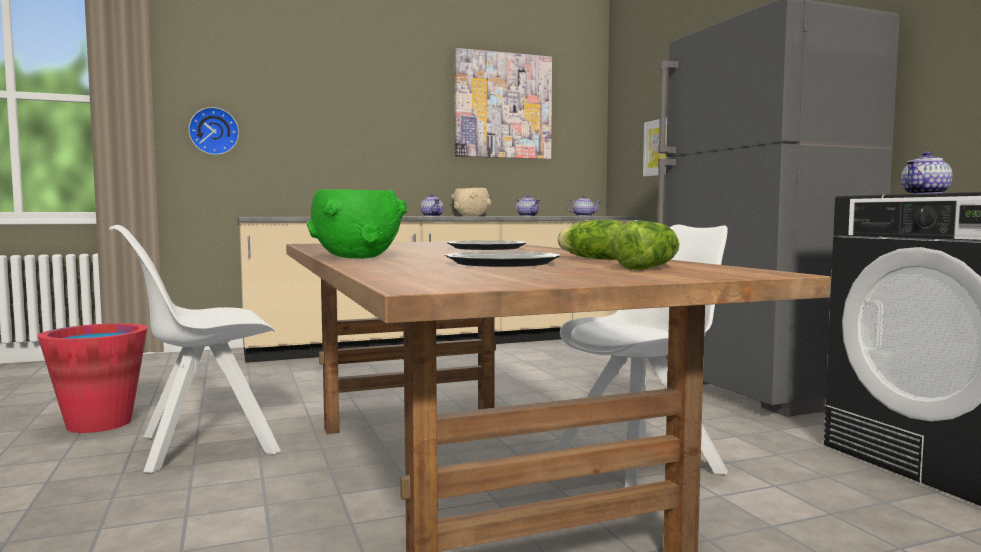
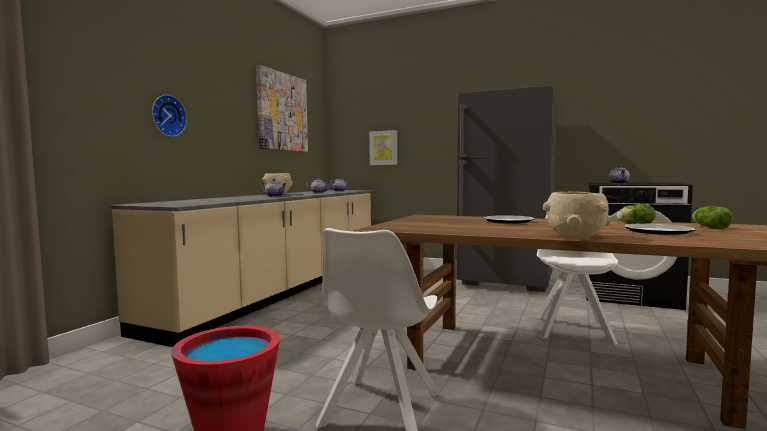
camera: 45 degrees left, 0 degrees up
wall clock [188,107,239,155] -> wall clock moved to [152,95,187,137]
green bowl [307,189,407,259] -> beige bowl [543,192,611,237]

